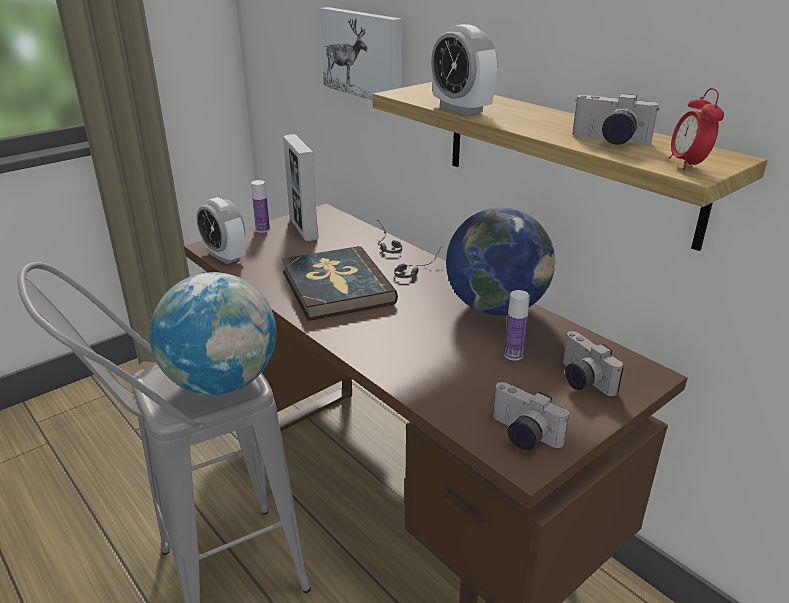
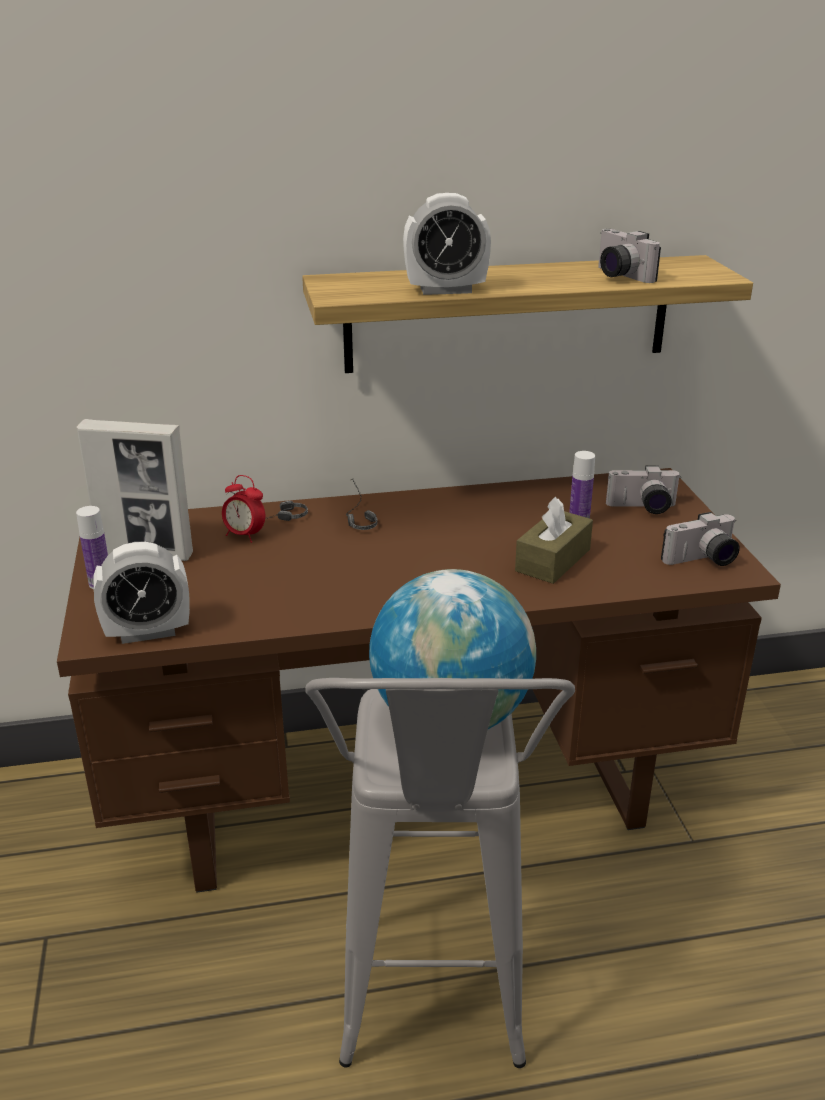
camera: 60 degrees left, 0 degrees up
book [282,246,398,321] -> none
picture [320,7,402,100] -> none
globe [446,208,555,316] -> none
camera [572,93,659,145] -> camera turned 90 degrees clockwise [598,229,661,283]
alarm clock [669,88,724,170] -> alarm clock moved to [222,475,265,543]
none -> brown tissue box [515,497,593,584]

